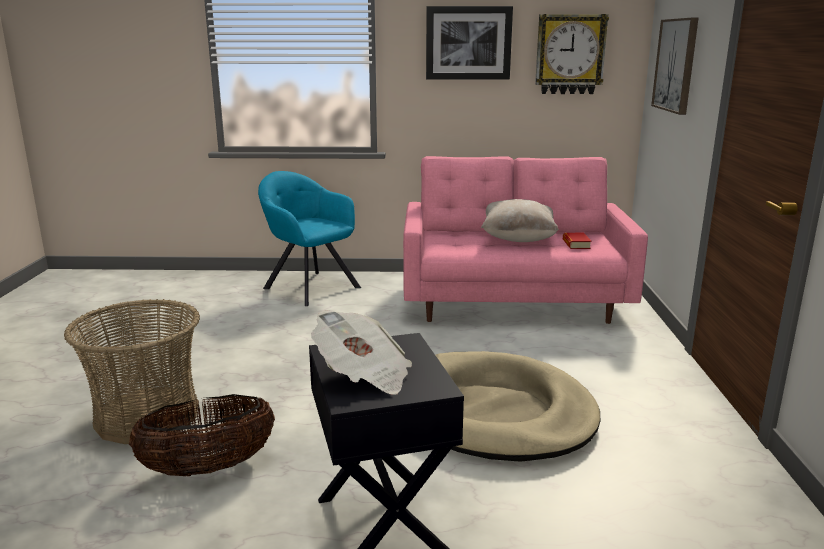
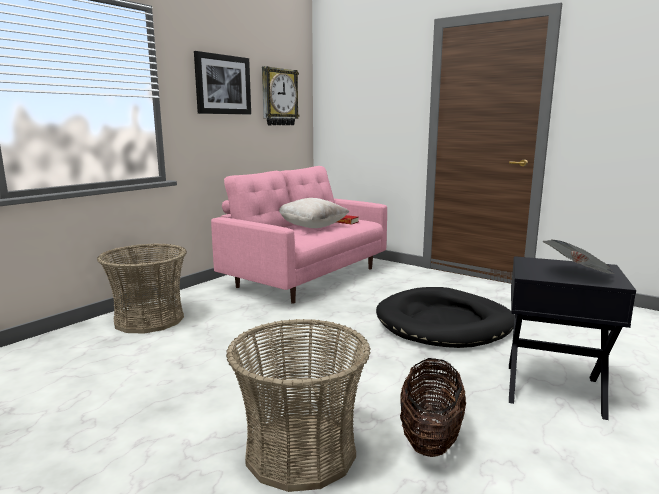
camera: 55 degrees left, 5 degrees down
turquoise armchair [258,171,361,306] -> basket [97,243,187,334]
beige dog bed [436,351,600,461] -> black dog bed [376,287,514,348]
picture [651,18,698,115] -> none

